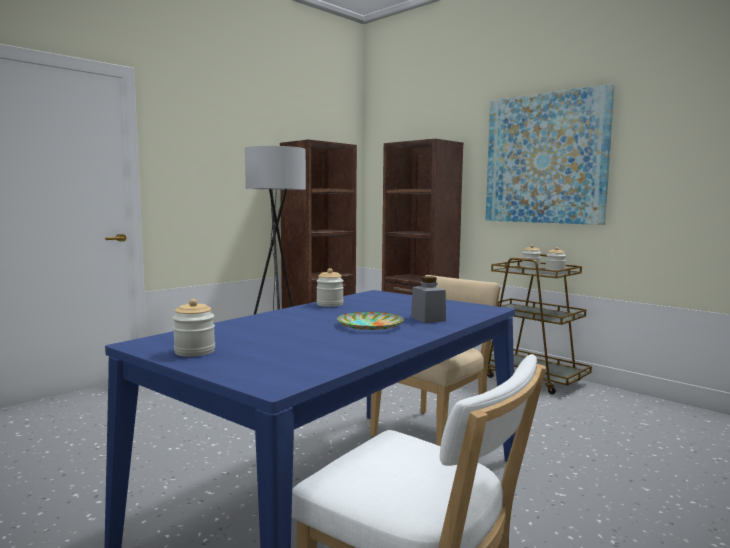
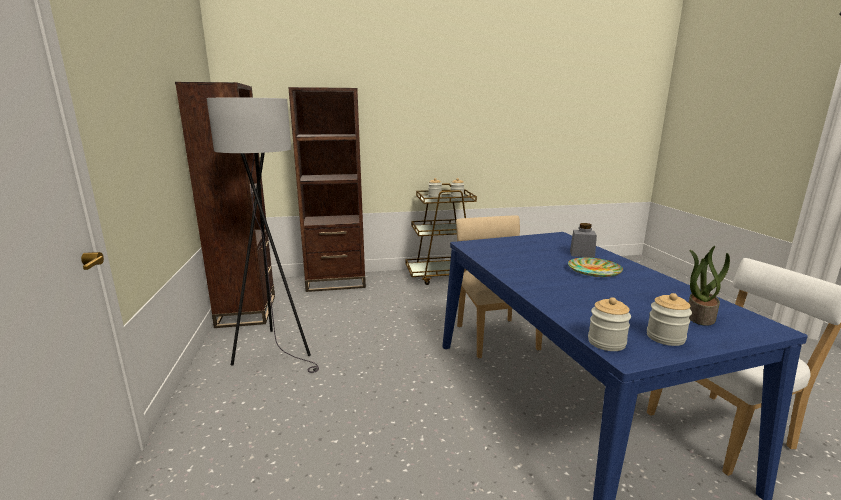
camera: 55 degrees left, 10 degrees up
jar [316,268,344,307] -> jar moved to [588,297,631,351]
picture [486,84,615,225] -> none
none -> potted plant [689,246,730,326]

